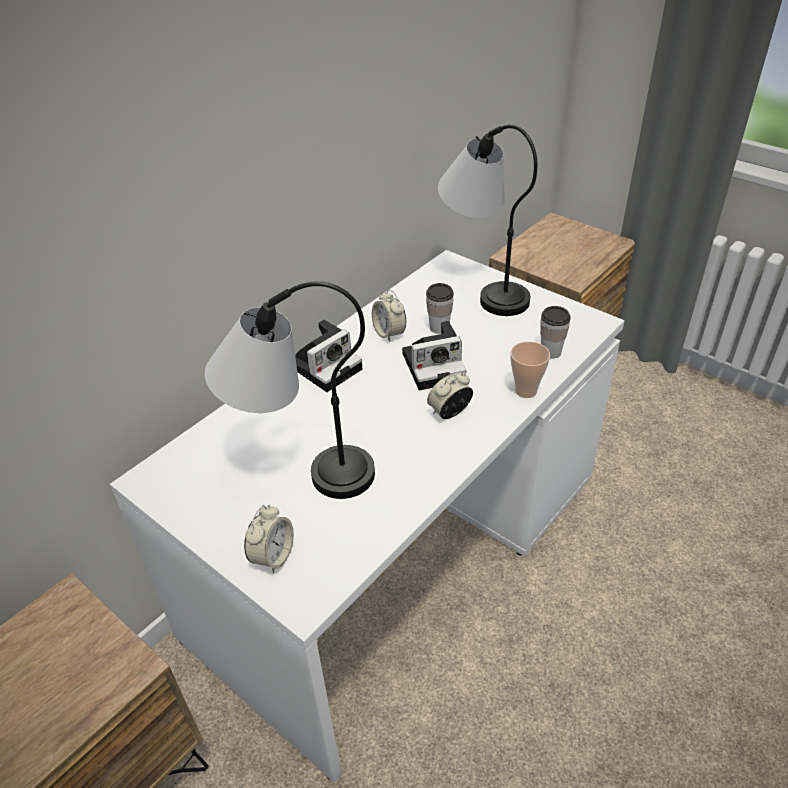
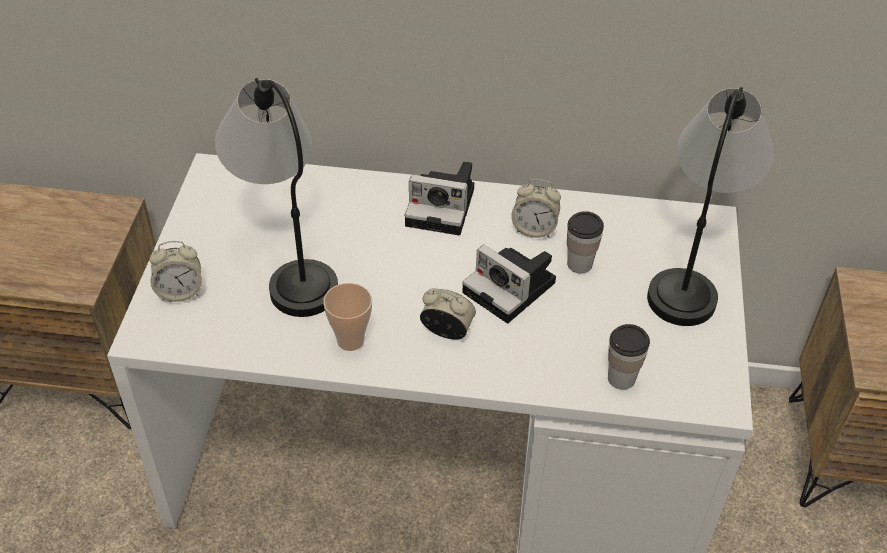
camera: 55 degrees right, 5 degrees up
alarm clock [372,289,406,342] -> alarm clock turned 105 degrees counterclockwise [511,179,561,238]
cup [510,341,550,398] -> cup moved to [323,283,372,351]

